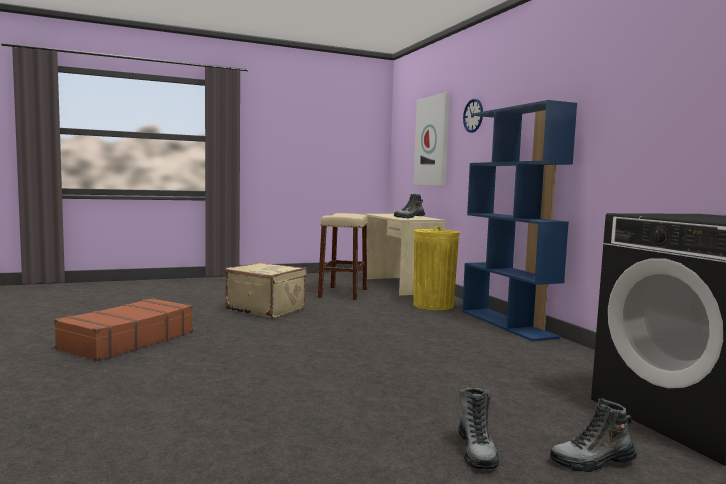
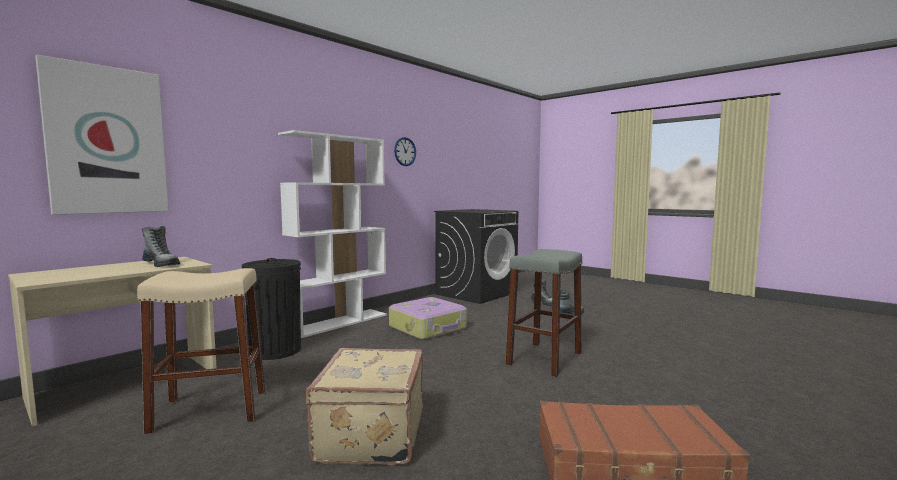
camera: 115 degrees left, 0 degrees up
yellow trash can [413,227,460,310] -> black trash can [242,258,301,360]
blue bookcase [462,100,577,342] -> white bookcase [278,130,387,338]
wall clock [463,99,483,133] -> wall clock moved to [394,137,416,166]
none -> suitcase [389,297,467,340]
none -> grey stool [506,249,583,377]

